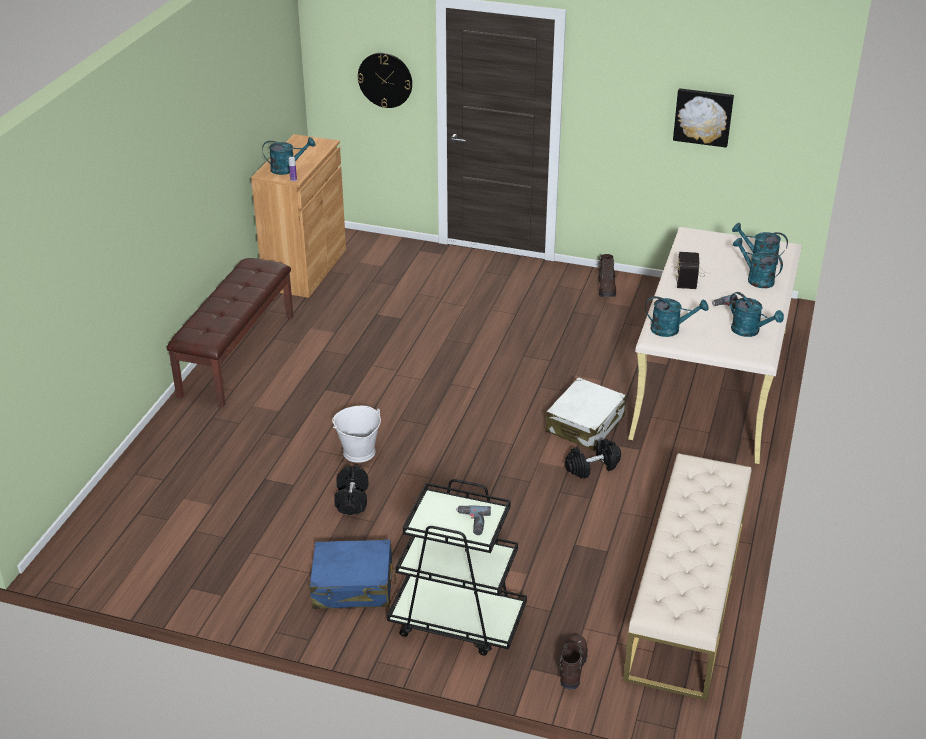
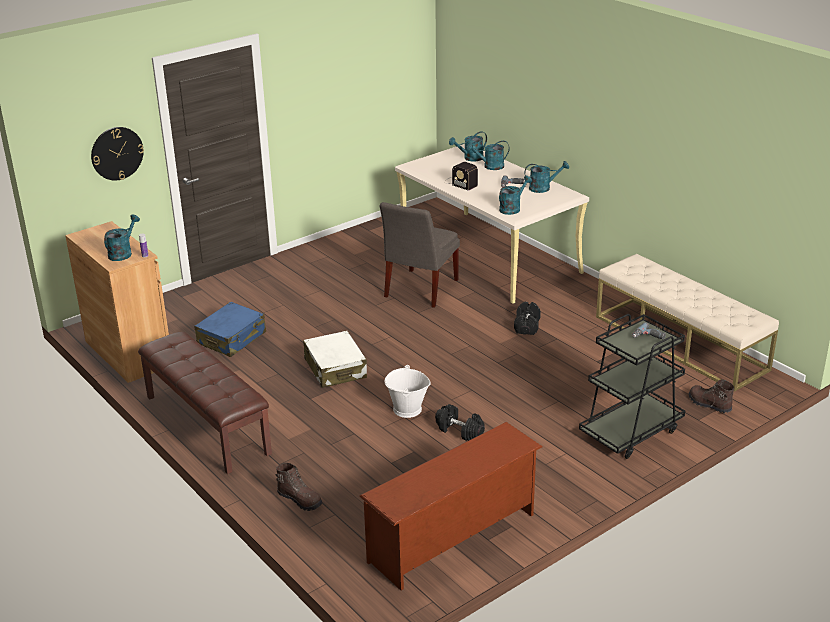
camera: 55 degrees left, 5 degrees down
blue suitcase [309,539,397,609] -> blue suitcase moved to [194,302,266,357]
white suitcase [545,377,626,451] -> white suitcase moved to [303,331,367,388]
brown boot [598,254,616,297] -> brown boot moved to [276,463,322,511]
picture [673,88,734,148] -> none
none -> brown shoe rack [359,422,543,590]
none -> grey chair [379,202,460,308]

